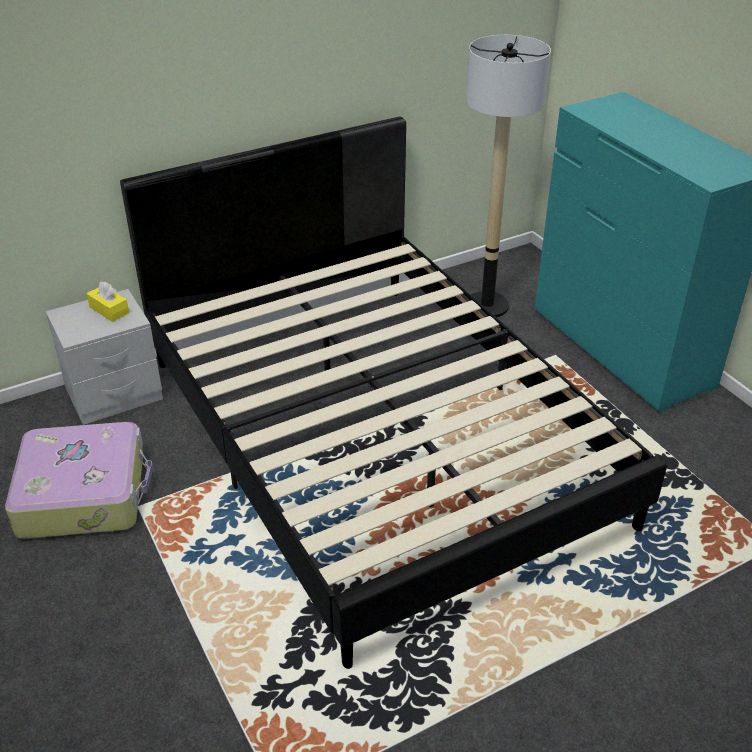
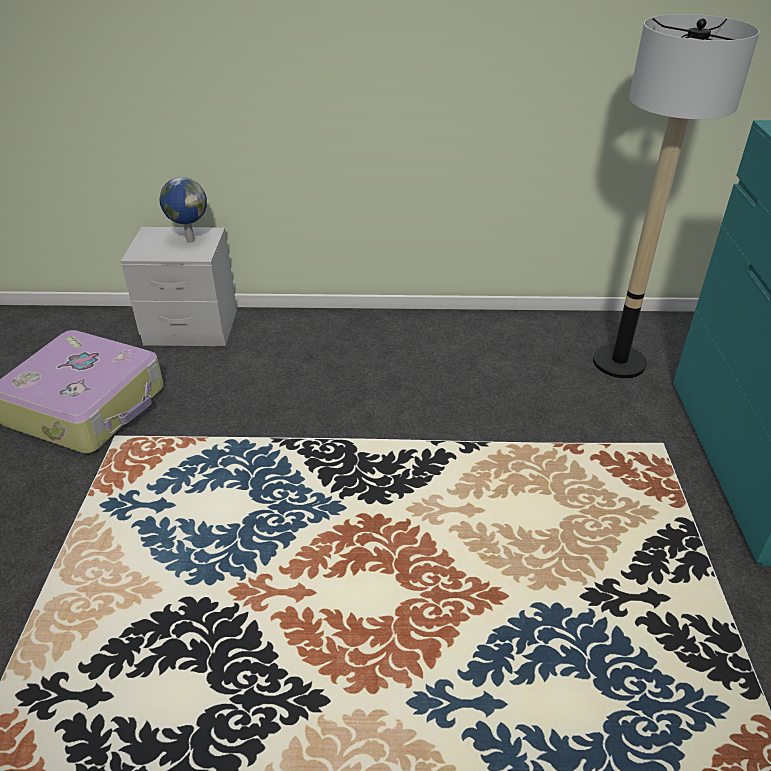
camera: 30 degrees right, 0 degrees up
yellow tissue box [87,281,129,322] -> globe [159,177,207,243]
black bed [120,116,667,669] -> none

